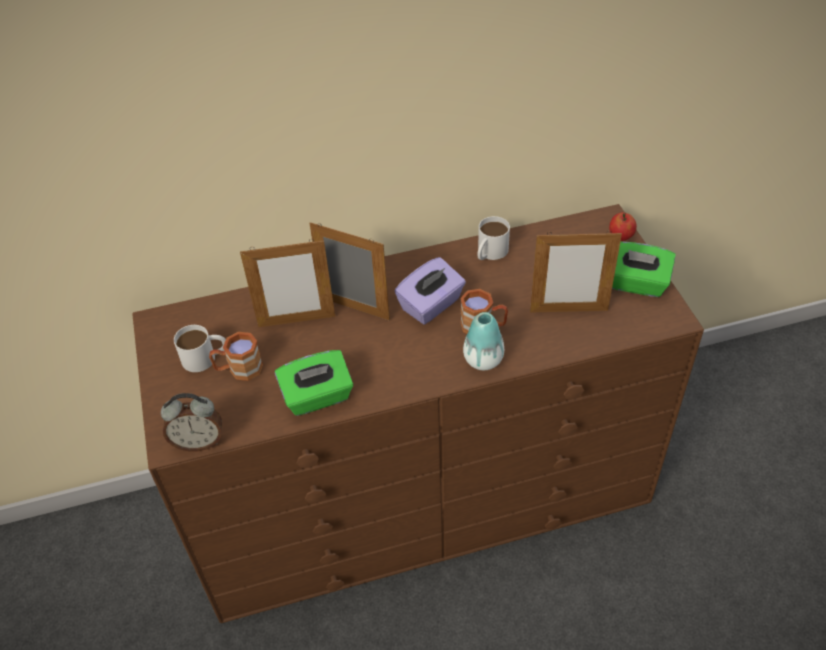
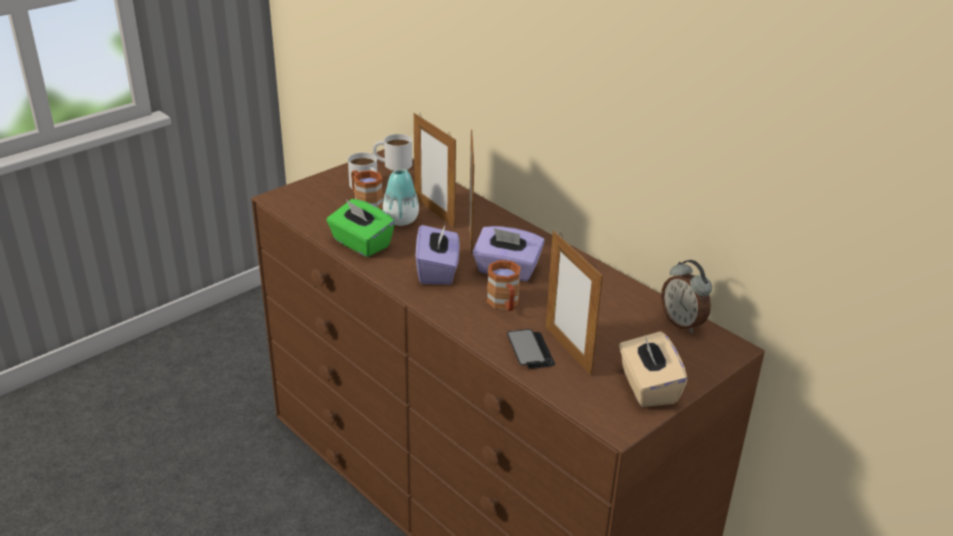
camera: 60 degrees right, 15 degrees down
alarm clock [161,393,222,451] -> alarm clock moved to [661,260,712,333]
vase [463,312,504,370] -> vase moved to [383,169,419,226]
white mug [478,216,510,260] -> white mug moved to [373,134,412,171]
apple [609,212,637,241] -> none
green tissue box [612,242,676,297] -> beige tissue box [619,331,688,407]
none -> purple tissue box [416,223,459,284]
none -> phone [507,329,555,368]

